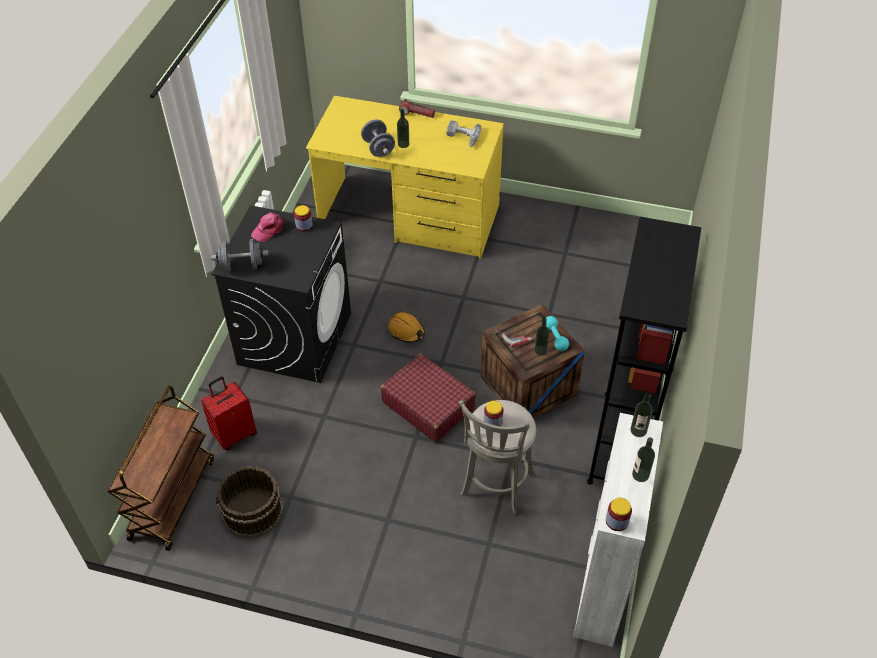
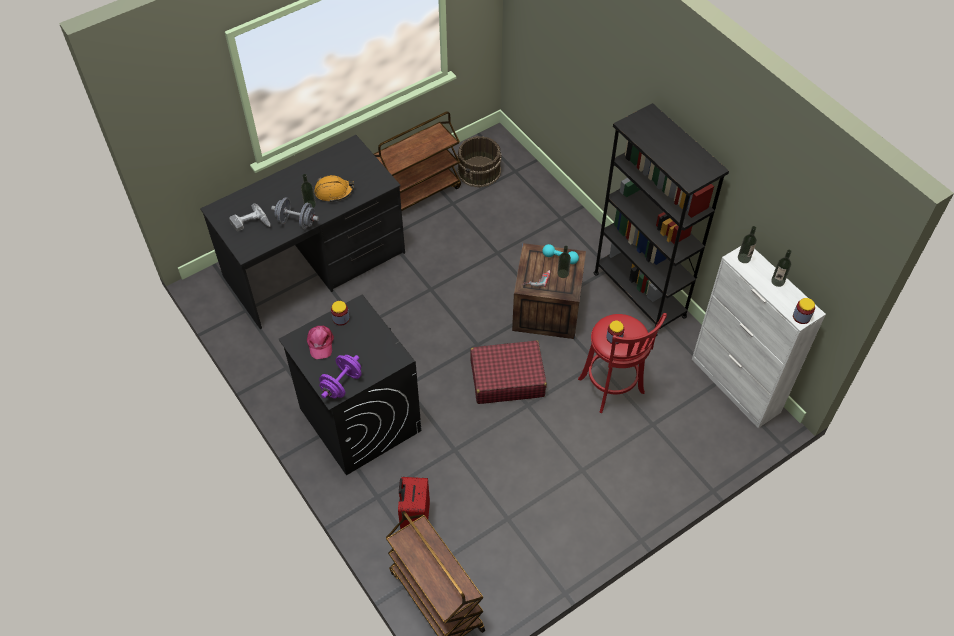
camera: 50 degrees left, 5 degrees up
grey dumbbell [211,239,269,272] -> purple dumbbell [319,355,362,399]
brown bucket [216,466,283,538] -> brown bucket moved to [457,136,502,188]
yellow desk [306,96,504,259] -> black desk [200,135,405,329]
orange hard hat [388,311,425,343] -> orange hard hat moved to [314,175,354,203]
flashlight [399,99,435,118] -> none
power drill [446,120,481,147] -> power drill moved to [229,203,271,231]
grey stool [459,400,536,516] -> red stool [578,313,667,413]
none -> brown cart [374,111,461,211]

